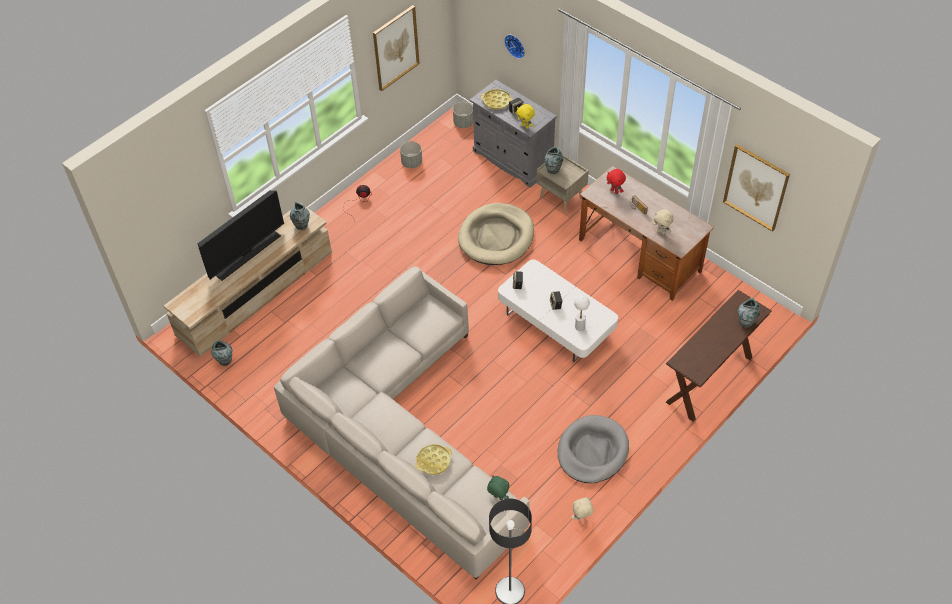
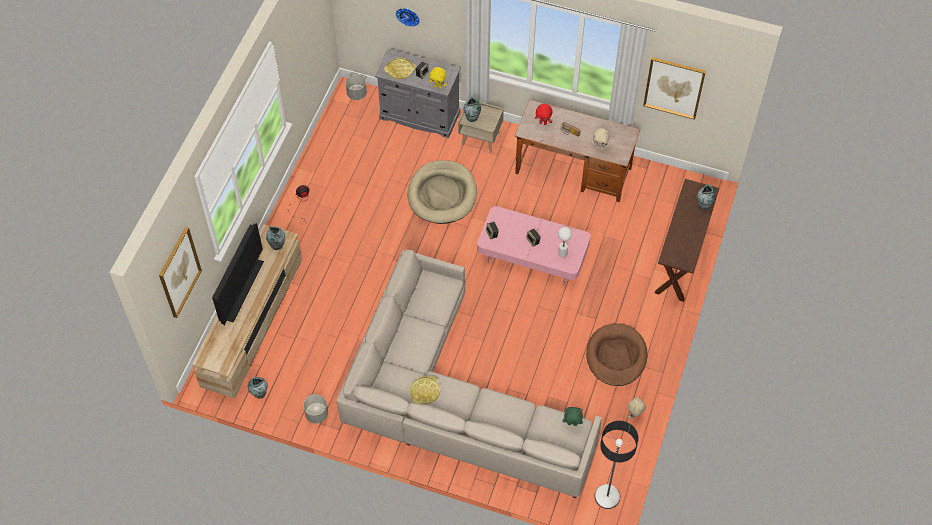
camera: 25 degrees left, 5 degrees up
picture [373,5,420,91] -> picture moved to [159,227,202,318]
grey planter [400,141,422,168] -> grey planter moved to [303,394,328,423]
yellow tray [415,444,452,475] -> yellow tray moved to [410,376,440,404]
white coffee table [498,259,618,362] -> pink coffee table [477,206,591,286]
grey dog bed [558,415,629,483] -> brown dog bed [586,323,648,386]

